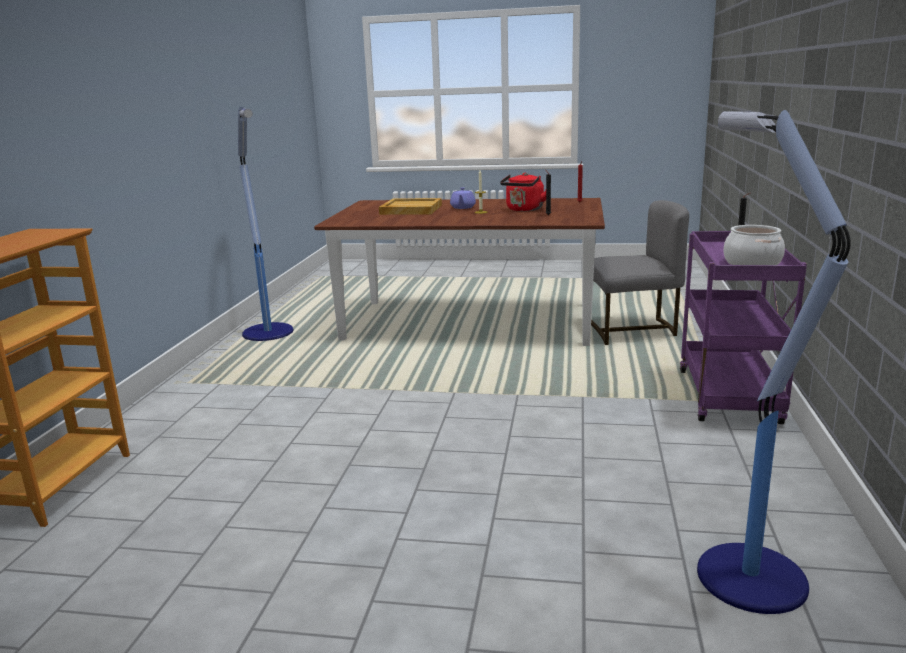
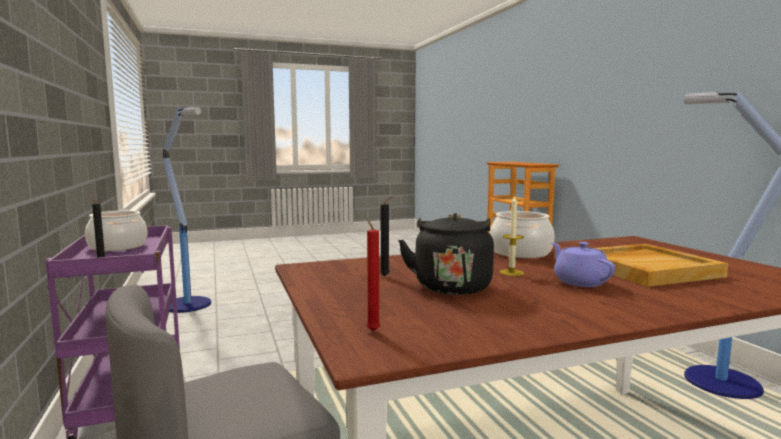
camera: 150 degrees right, 10 degrees down
red kettle [500,172,546,211] -> black kettle [398,213,494,295]
none -> cooking pot [490,211,554,258]

